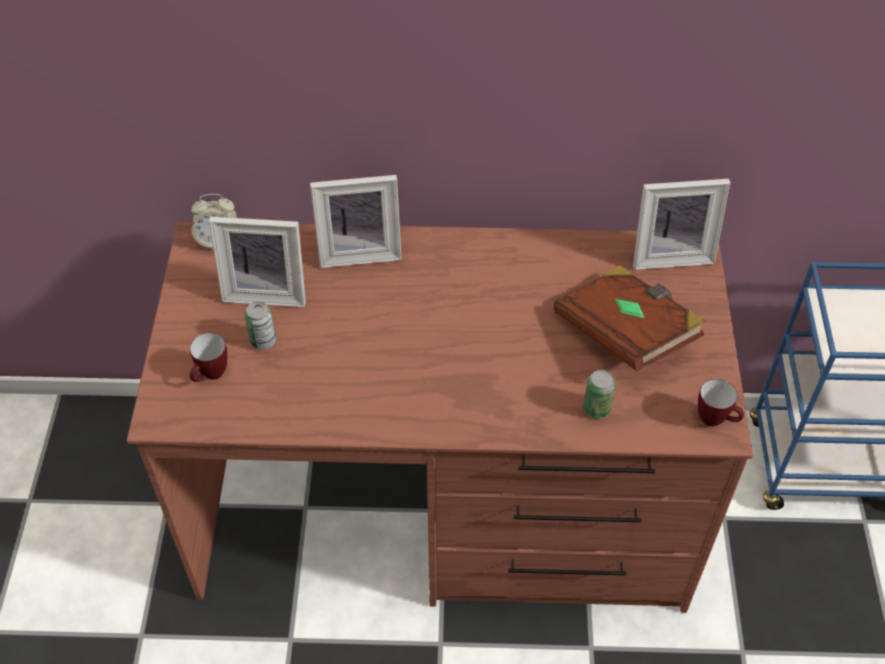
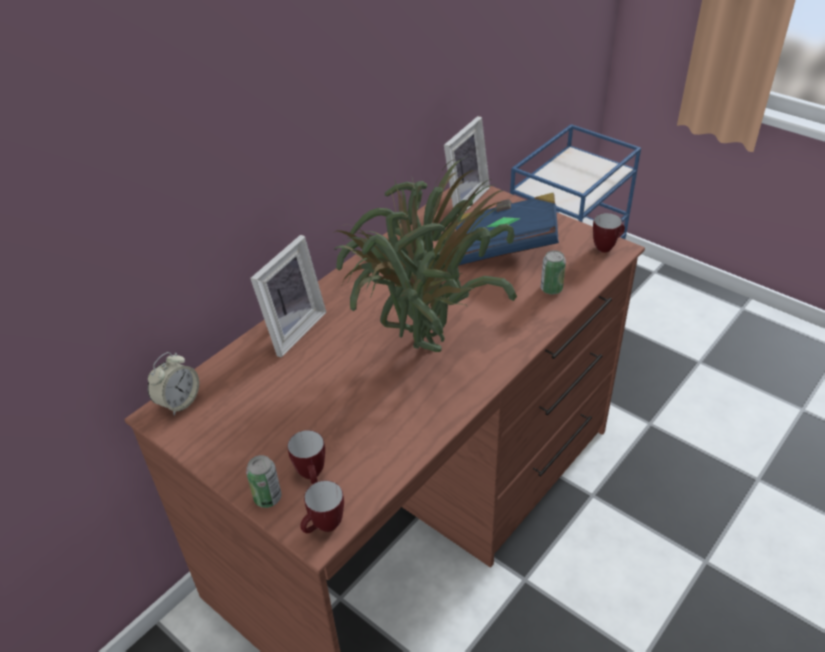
camera: 50 degrees left, 10 degrees down
picture frame [209,216,306,307] -> none
can [244,301,276,350] -> can moved to [246,455,282,508]
brown book [554,265,706,371] -> blue book [456,193,559,265]
none -> mug [300,480,344,533]
none -> potted plant [334,157,517,352]

